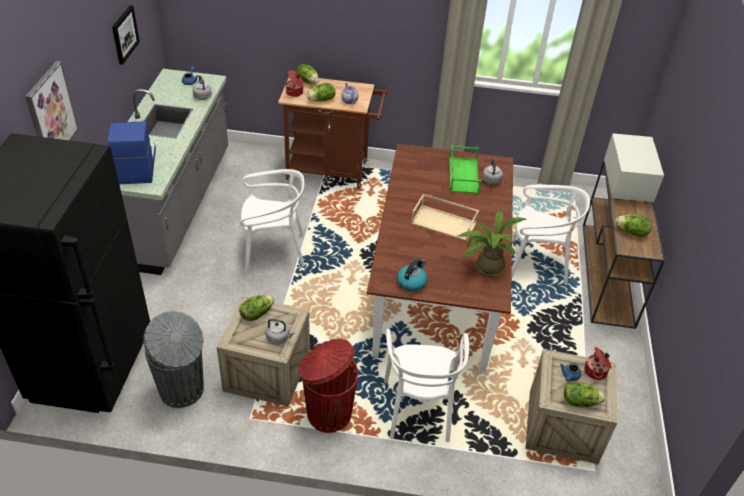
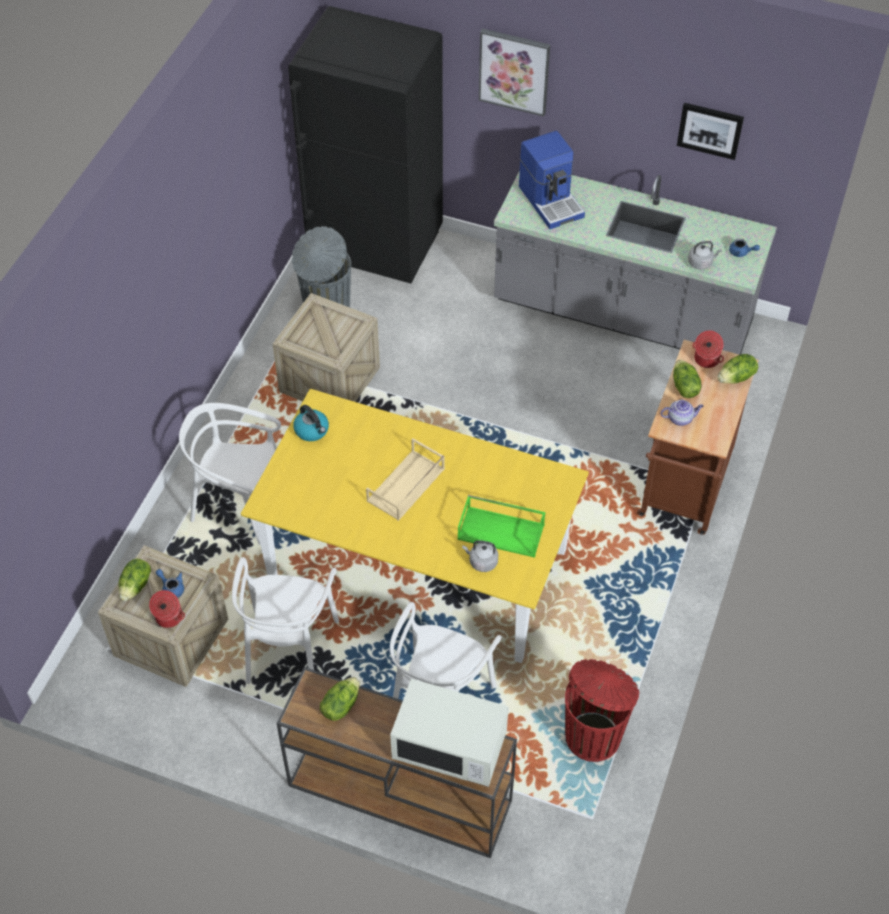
camera: 105 degrees right, 10 degrees up
coffee machine [107,121,156,184] -> coffee machine turned 60 degrees clockwise [519,131,585,229]
lettuce [239,295,274,321] -> none
white chair [240,169,305,273] -> white chair moved to [232,557,339,684]
grey kettle [266,319,295,345] -> none
red trash can [299,338,358,433] -> red trash can moved to [565,659,639,762]
brown dining table [367,144,513,373] -> yellow dining table [241,389,589,663]
potted plant [458,210,526,277] -> none

